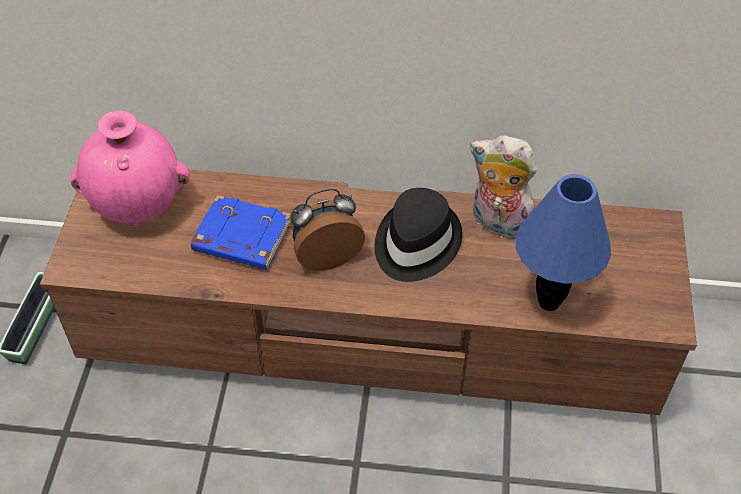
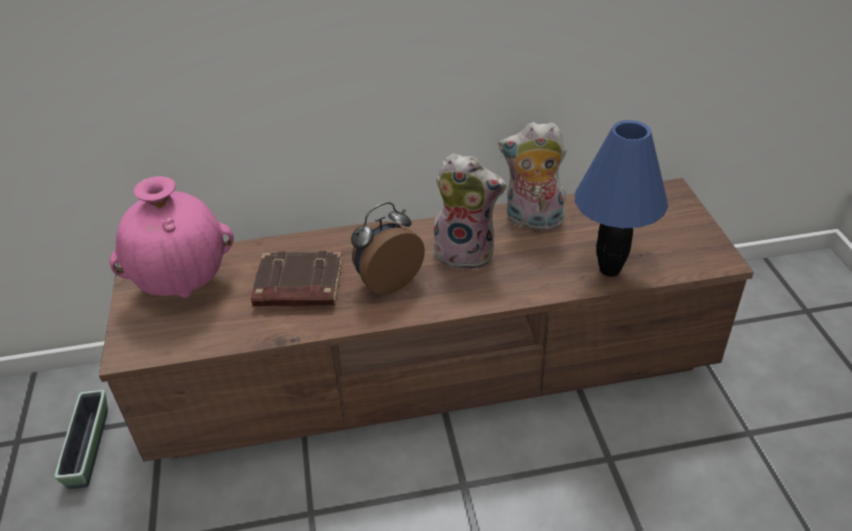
camera: 15 degrees left, 10 degrees down
blue book [191,195,292,270] -> brown book [251,251,343,307]
black hat [374,188,462,282] -> plush toy [428,153,507,270]

